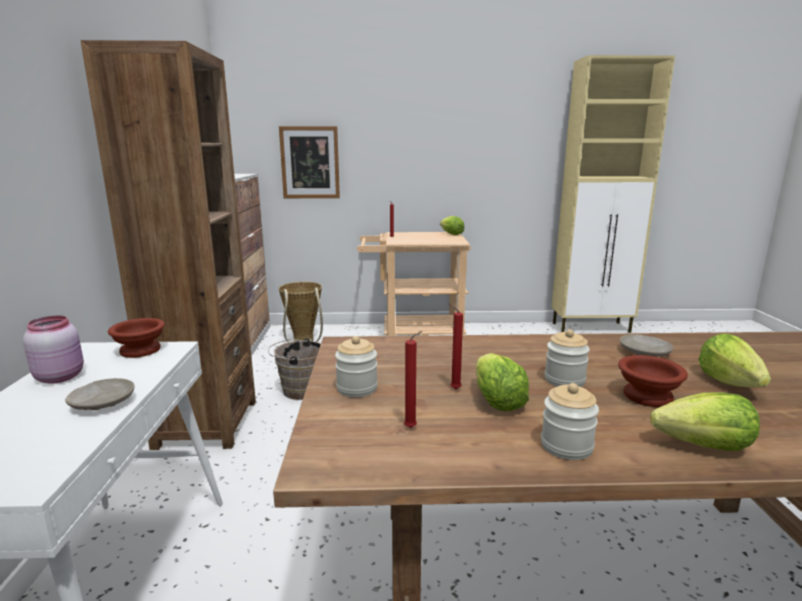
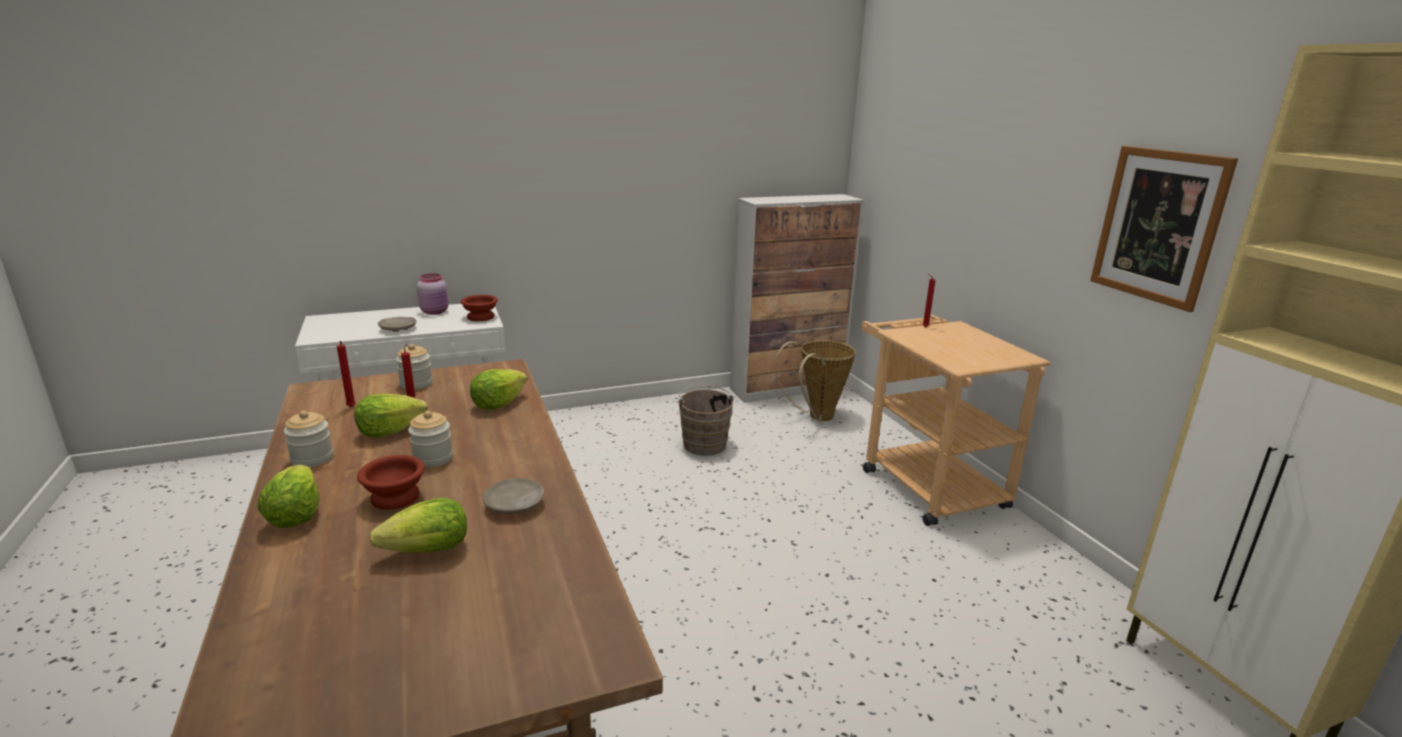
camera: 70 degrees right, 5 degrees up
brown bookcase [81,40,256,450] -> none
picture [279,126,340,198] -> picture moved to [1090,146,1238,312]
lettuce [440,216,464,235] -> lettuce moved to [470,369,527,410]

